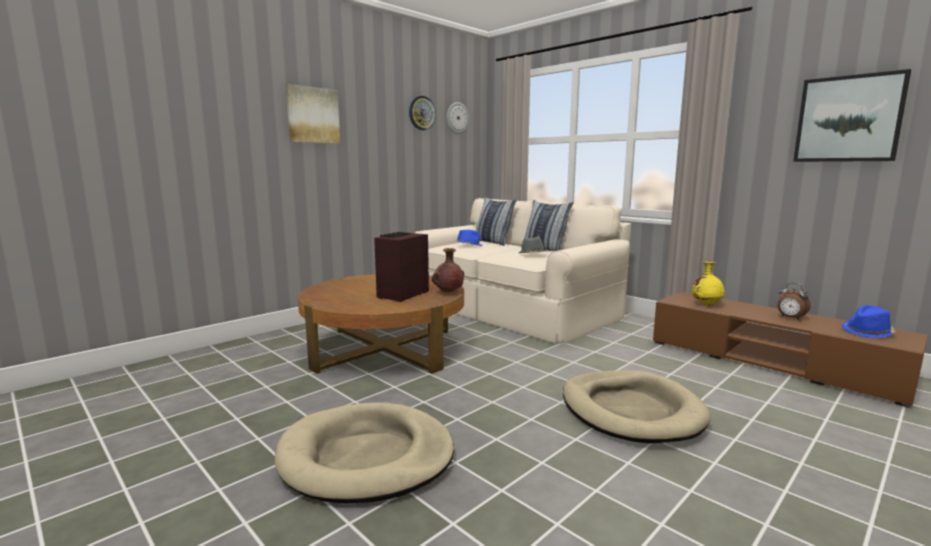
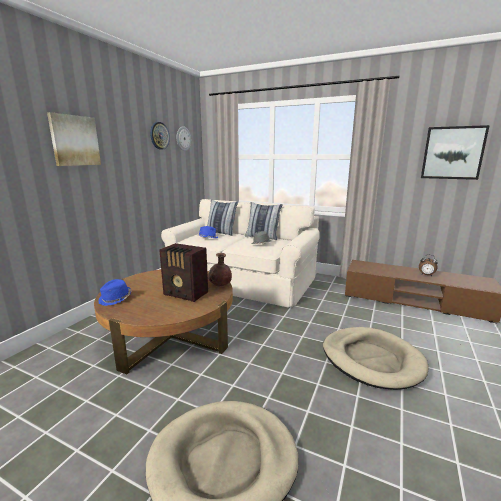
camera: 20 degrees left, 5 degrees up
radio [374,232,429,302] -> radio turned 75 degrees counterclockwise [159,243,208,302]
yellow vase [692,262,725,306] -> none
blue hat [842,305,896,338] -> blue hat moved to [98,279,132,306]

